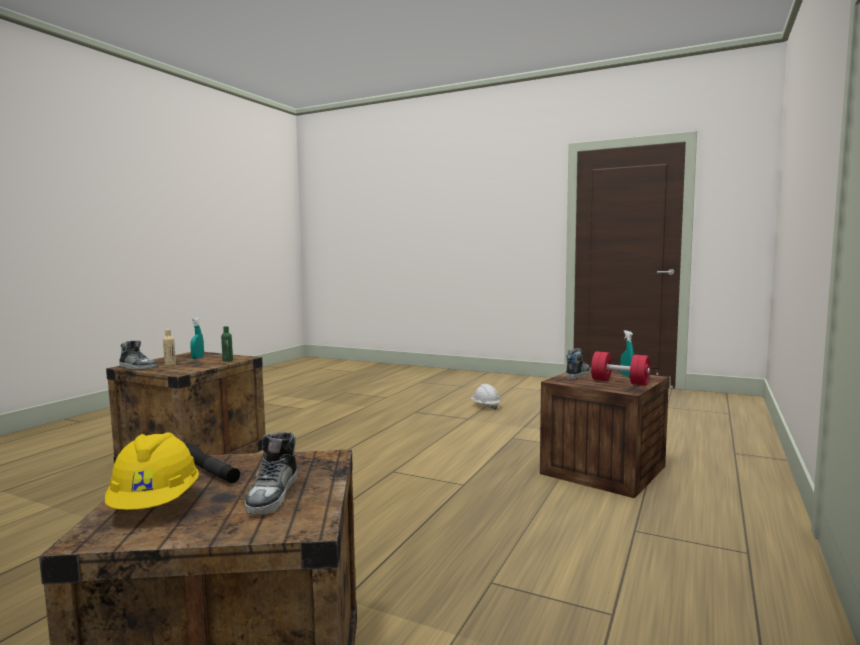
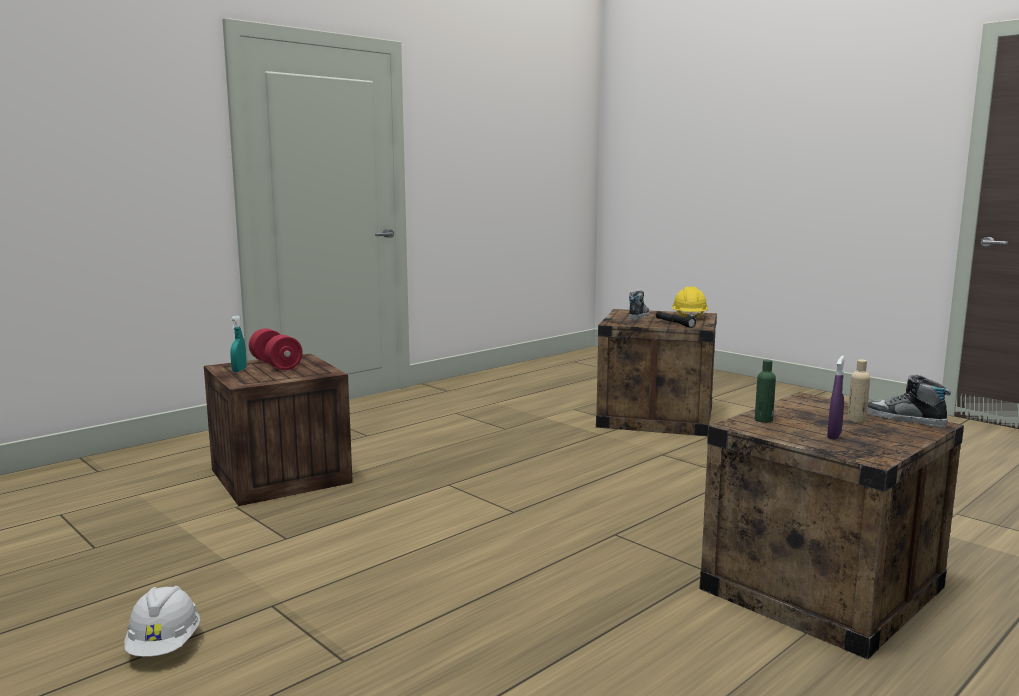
camera: 160 degrees left, 5 degrees up
turquoise spray bottle [190,317,204,359] -> purple spray bottle [827,356,845,440]
shoe [566,348,590,379] -> none

